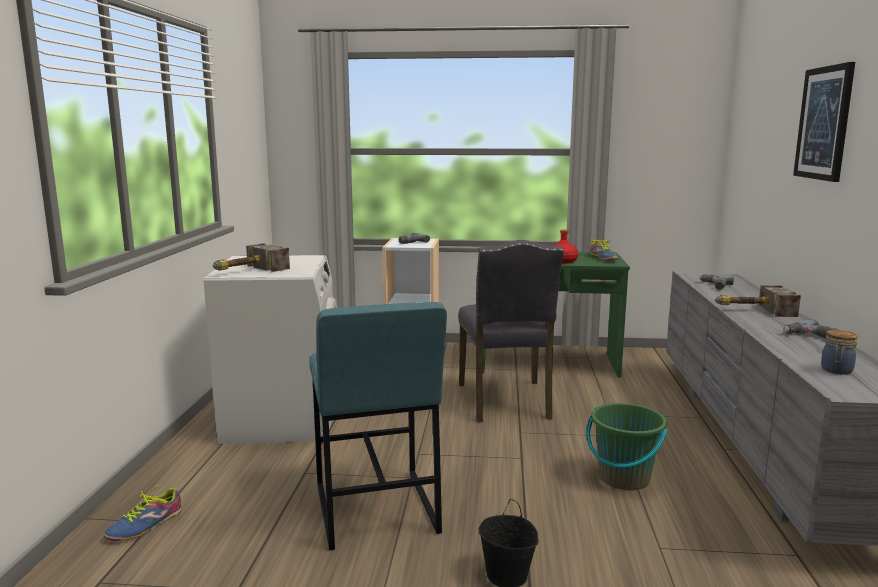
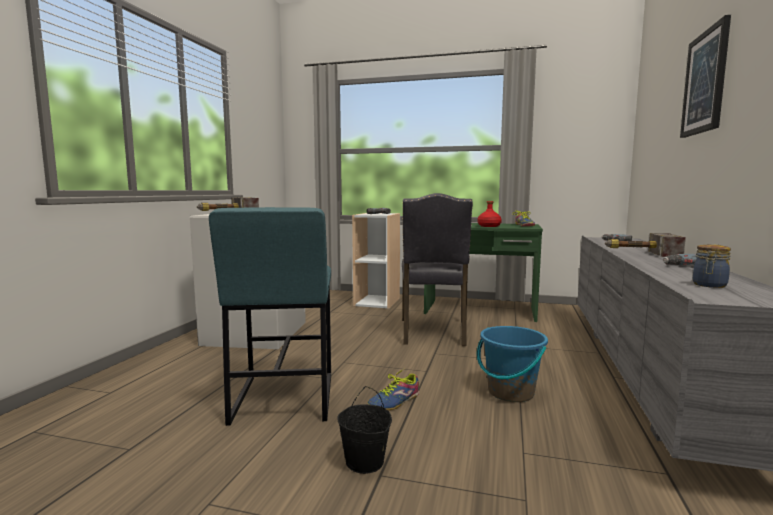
camera: 10 degrees right, 5 degrees down
shoe [104,483,182,541] -> shoe moved to [367,369,419,410]
green bucket [586,403,668,490] -> blue bucket [477,326,548,402]

